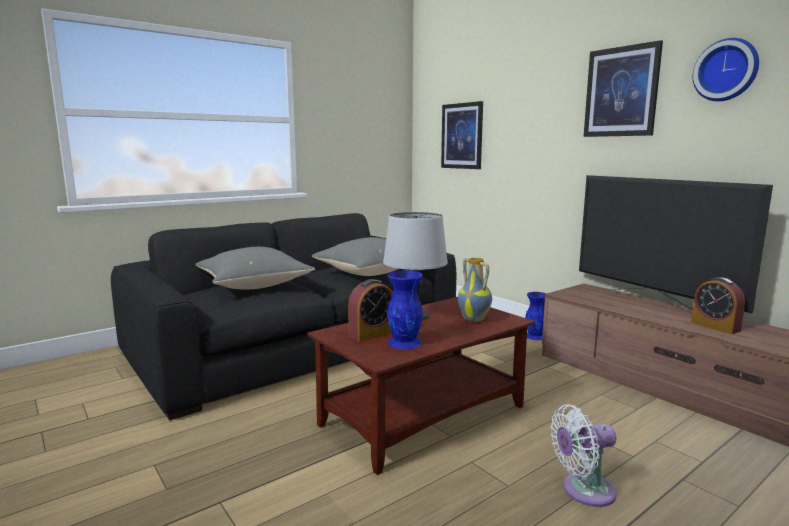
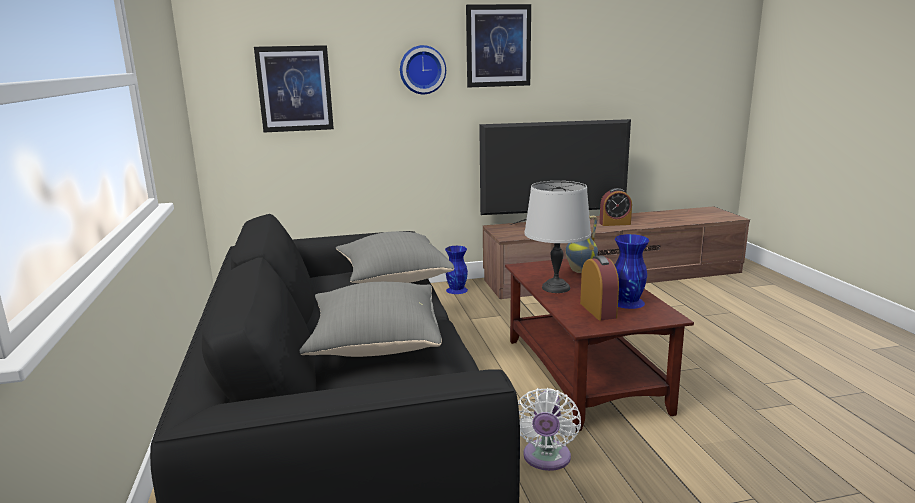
camera: 65 degrees left, 5 degrees up
white fan [551,404,616,507] -> white fan moved to [518,388,581,471]
wall clock [693,38,759,101] -> wall clock moved to [400,45,446,94]

